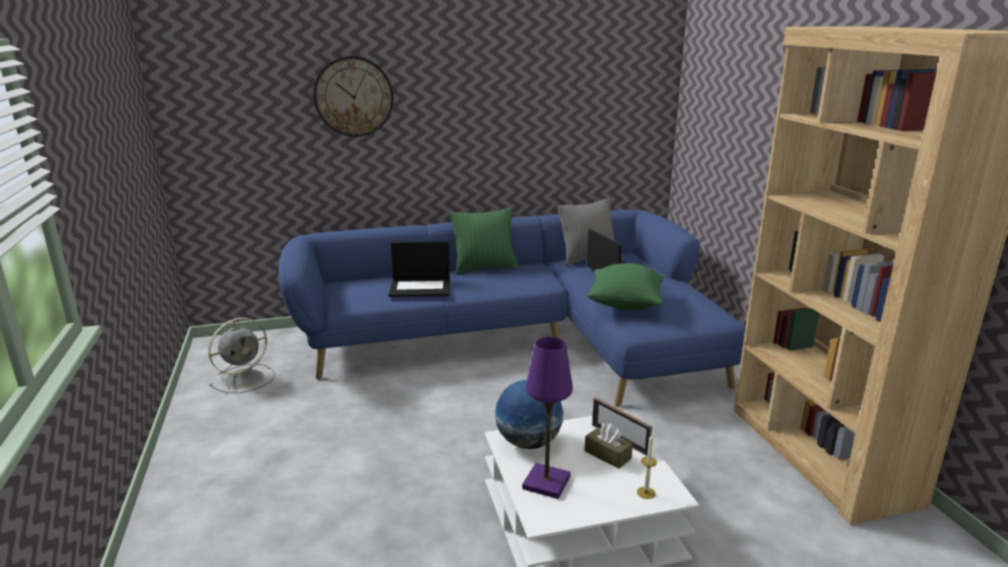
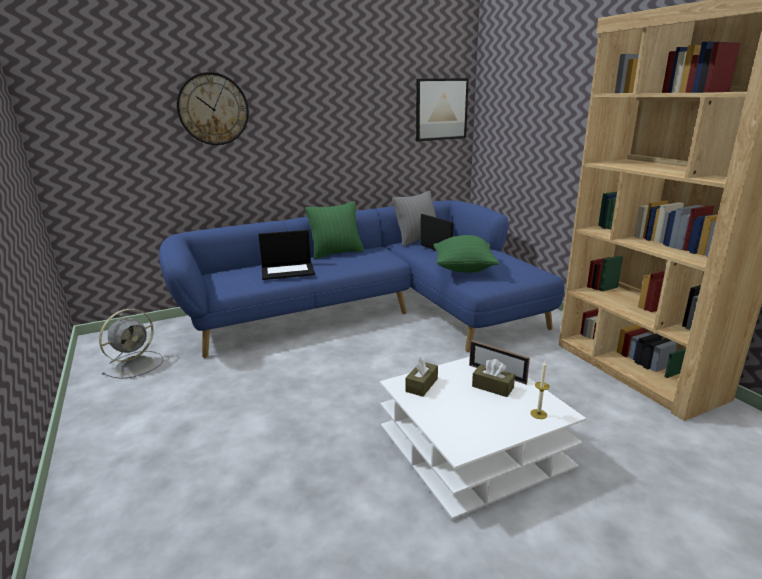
camera: 10 degrees left, 0 degrees up
globe [495,380,563,449] -> brown tissue box [405,357,438,397]
purple table lamp [522,337,573,499] -> none
none -> picture [416,78,469,141]

